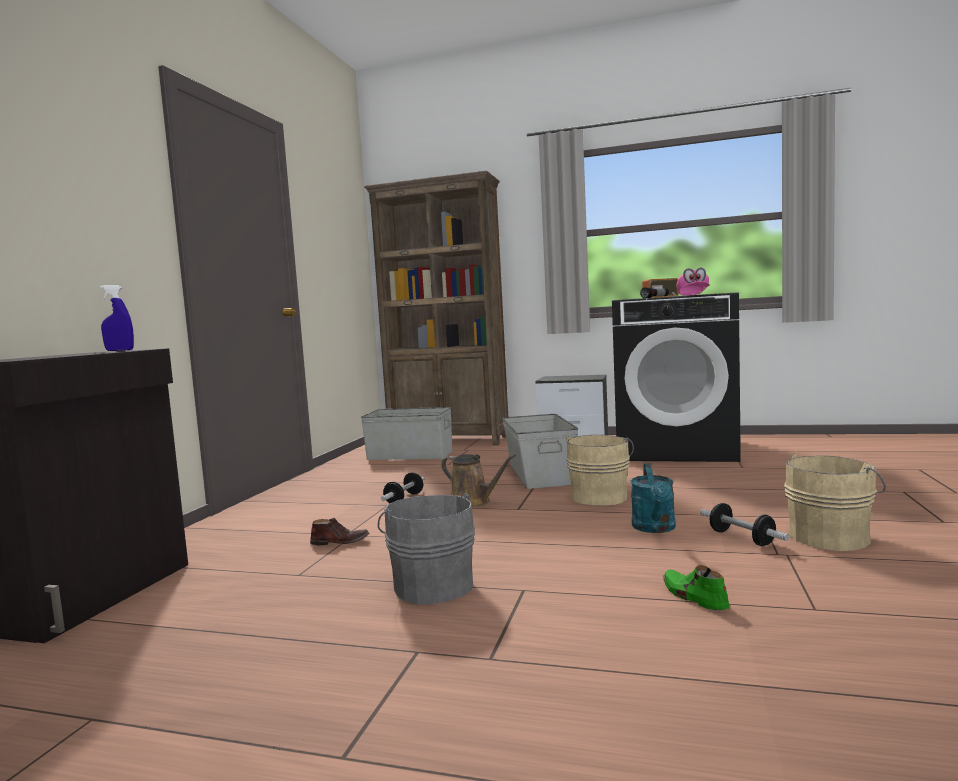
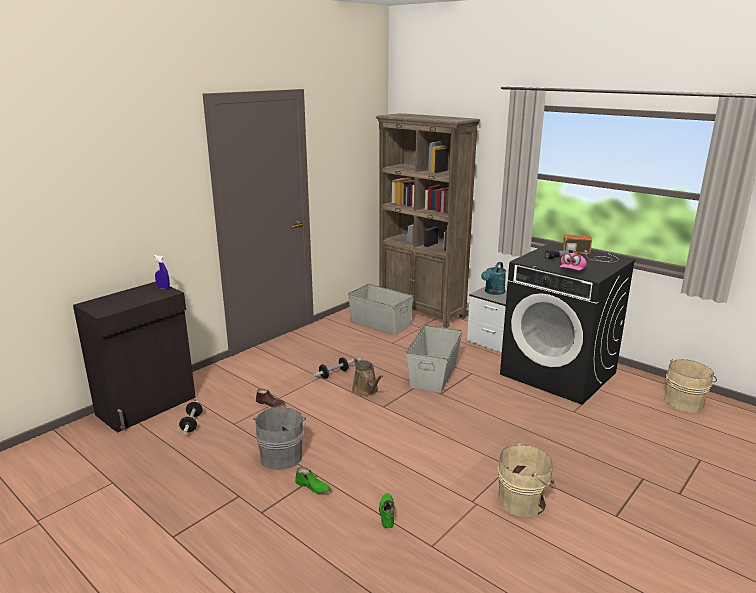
camera: 25 degrees right, 15 degrees up
beige bucket [566,435,634,505] -> beige bucket moved to [664,359,717,413]
turquoise watering can [631,463,676,533] -> turquoise watering can moved to [481,262,506,295]
dumbbell [700,503,789,546] -> dumbbell moved to [179,401,203,434]
none -> green shoe [295,467,331,494]

